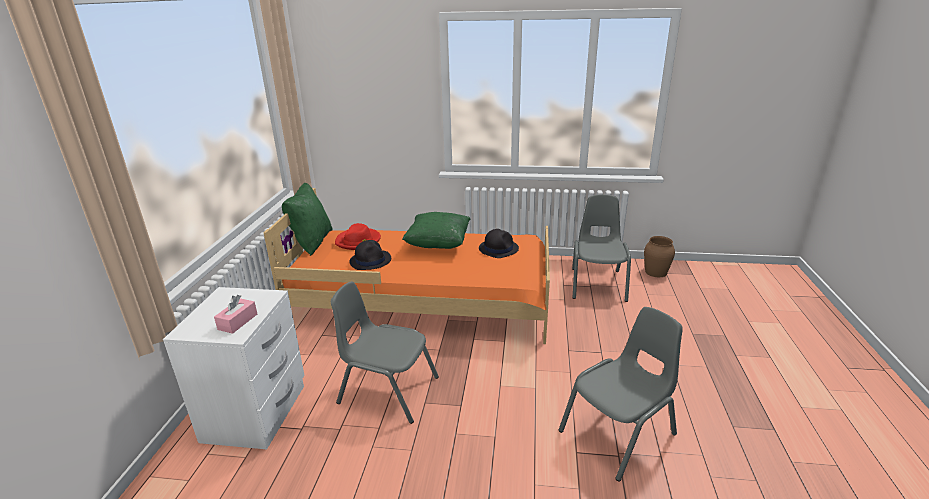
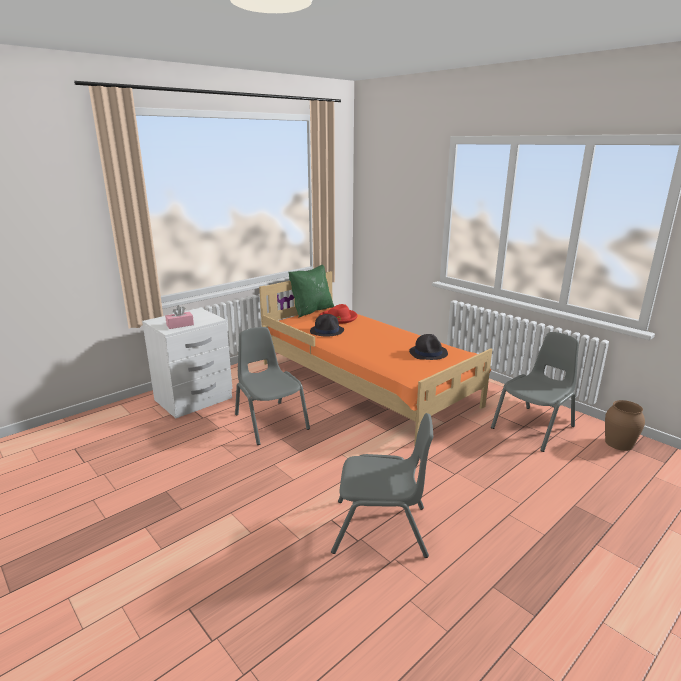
camera: 40 degrees right, 5 degrees down
green pillow [402,212,471,249] -> none

